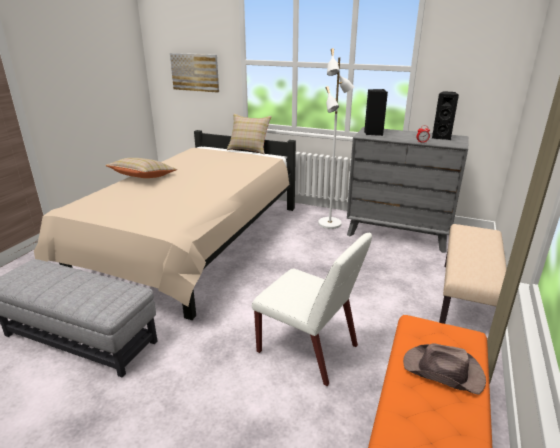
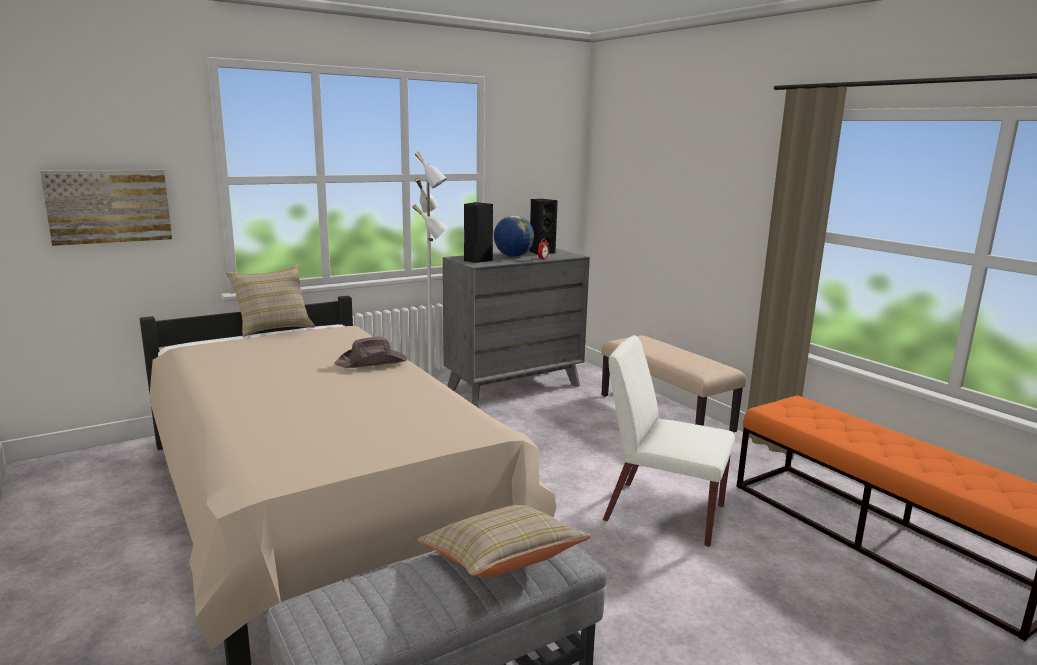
camera: 55 degrees left, 10 degrees down
beige pillow [105,158,177,178] -> beige pillow moved to [418,505,592,578]
white chair [252,233,372,386] -> white chair turned 135 degrees counterclockwise [603,335,735,547]
brown hat [403,343,486,395] -> brown hat moved to [335,337,407,368]
none -> globe [494,216,534,257]

